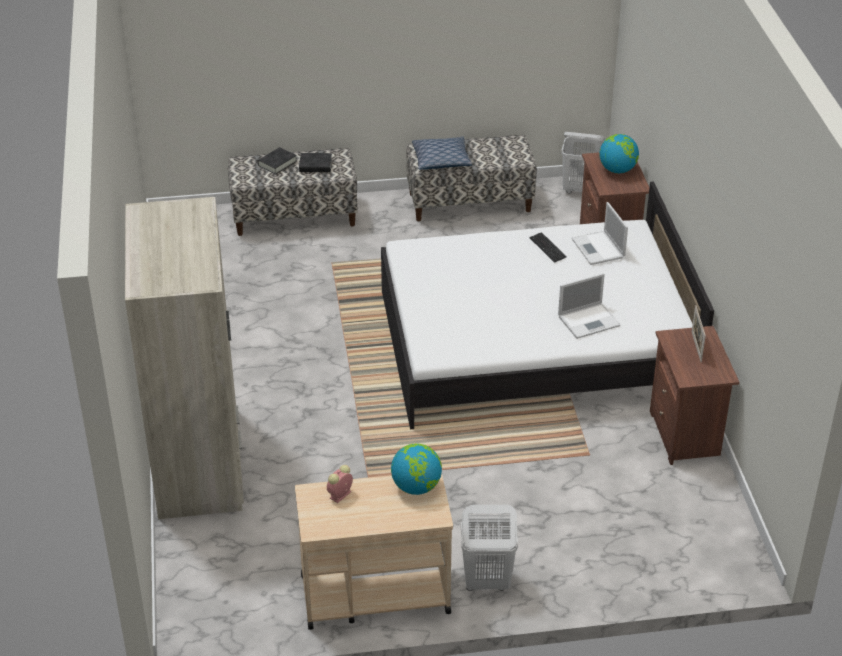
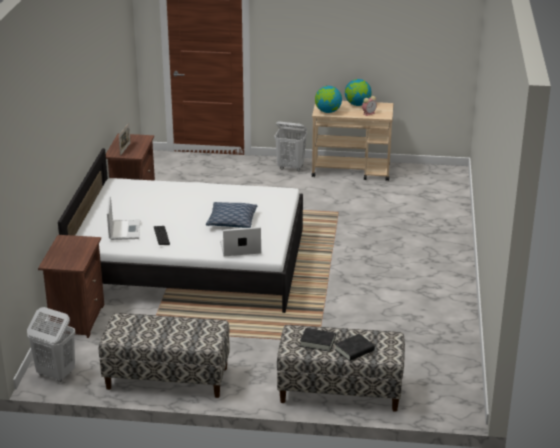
camera: 165 degrees left, 10 degrees down
beige wardrobe [125,197,244,519] -> none
pillow [412,136,472,170] -> pillow moved to [206,202,257,228]
laptop [558,273,620,339] -> laptop moved to [220,227,261,256]
globe [599,134,639,173] -> globe moved to [345,79,372,106]

